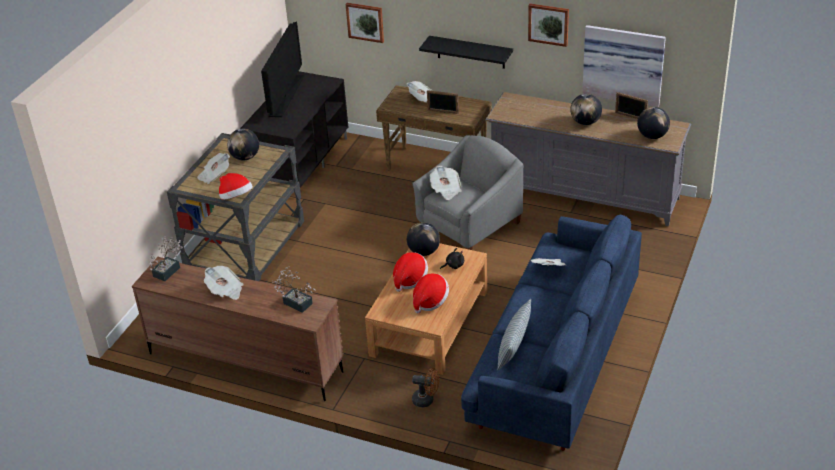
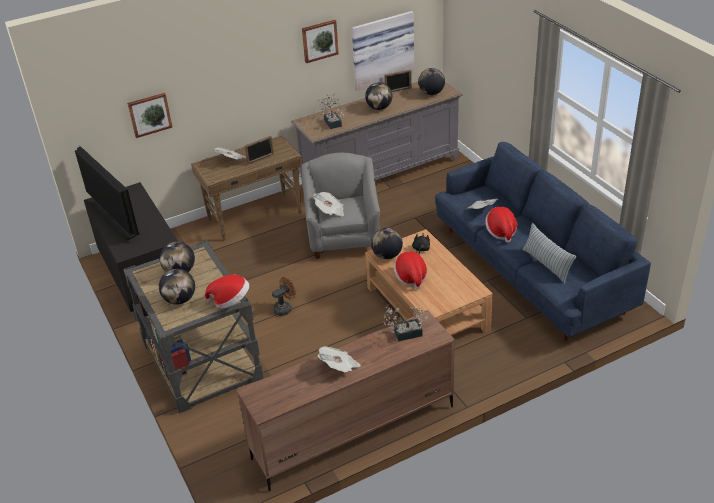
camera: 50 degrees left, 0 degrees up
potted plant [149,236,183,281] -> potted plant moved to [319,94,344,129]
newspaper [197,153,230,184] -> globe [159,269,195,304]
brown fan [412,368,439,407] -> brown fan moved to [272,277,296,316]
hat [413,274,449,313] -> hat moved to [485,207,517,243]
black shelf [419,36,513,69] -> none

